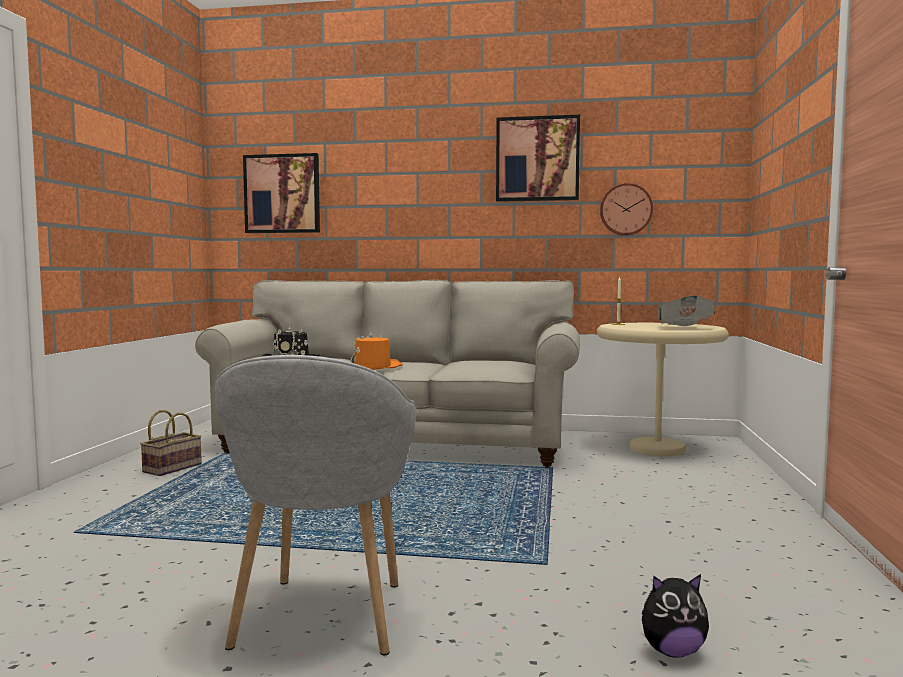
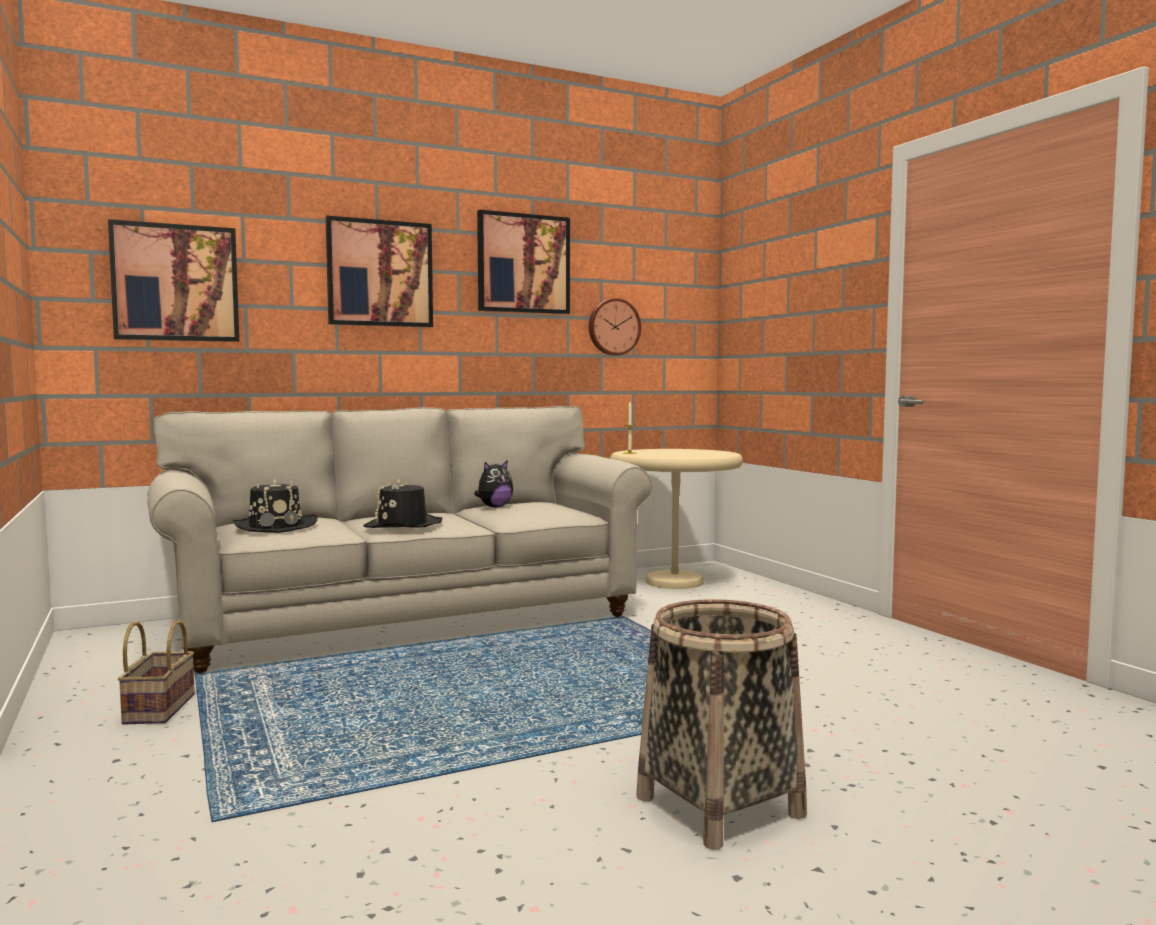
camera: 35 degrees left, 0 degrees up
grey armchair [214,355,417,656] -> basket [636,599,807,850]
orange hat [350,332,403,370] -> black hat [364,479,442,528]
plush toy [642,574,709,658] -> plush toy moved to [474,460,513,507]
newspaper [658,296,716,326] -> none
none -> picture [326,216,433,327]

